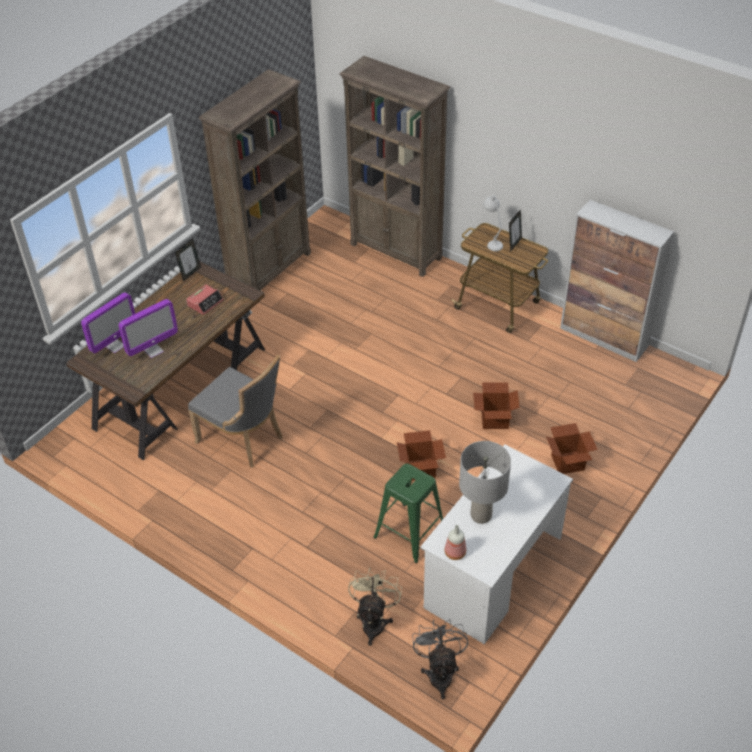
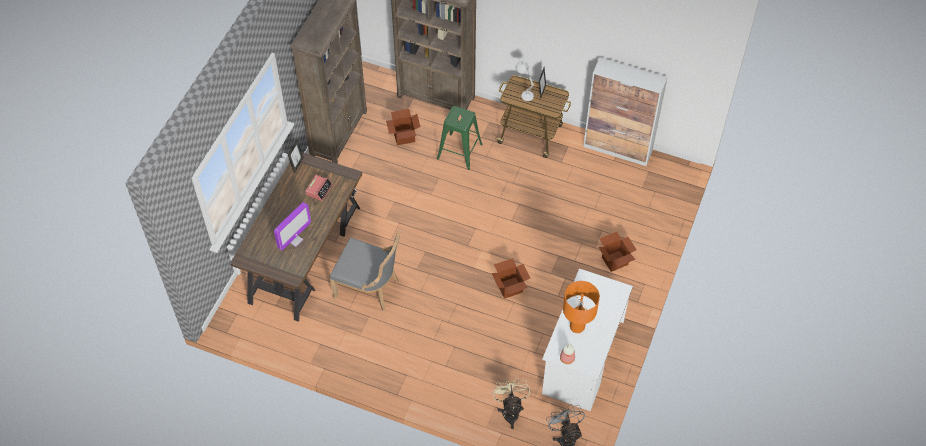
camera: 15 degrees left, 10 degrees up
monitor [81,292,135,353] -> none
green stool [373,464,443,563] -> green stool moved to [437,106,483,170]
grey table lamp [459,441,511,524] -> orange table lamp [563,281,600,333]
cardboard box [473,382,520,429] -> cardboard box moved to [386,109,421,145]

